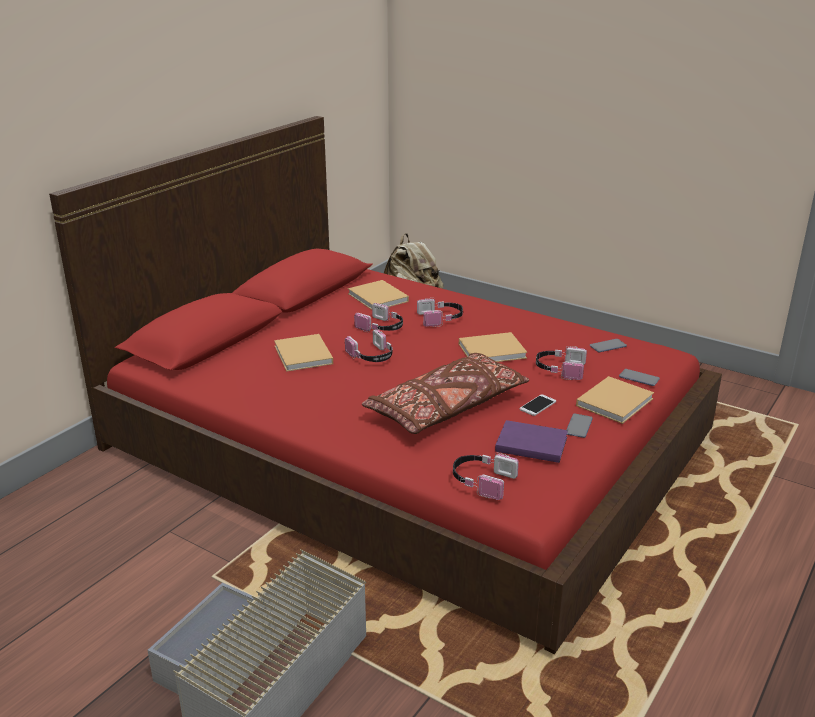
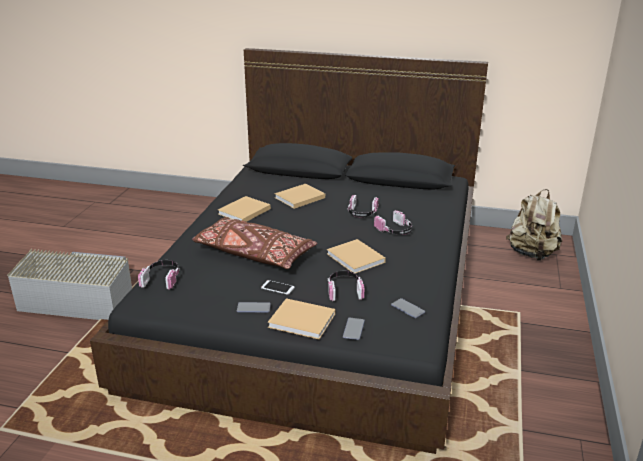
camera: 70 degrees right, 0 degrees up
red bed [49,116,722,654] -> black bed [90,48,488,454]
headphones [345,329,393,362] -> none
beige book [348,280,409,310] -> beige book moved to [218,196,271,222]
purple book [495,420,568,463] -> none

